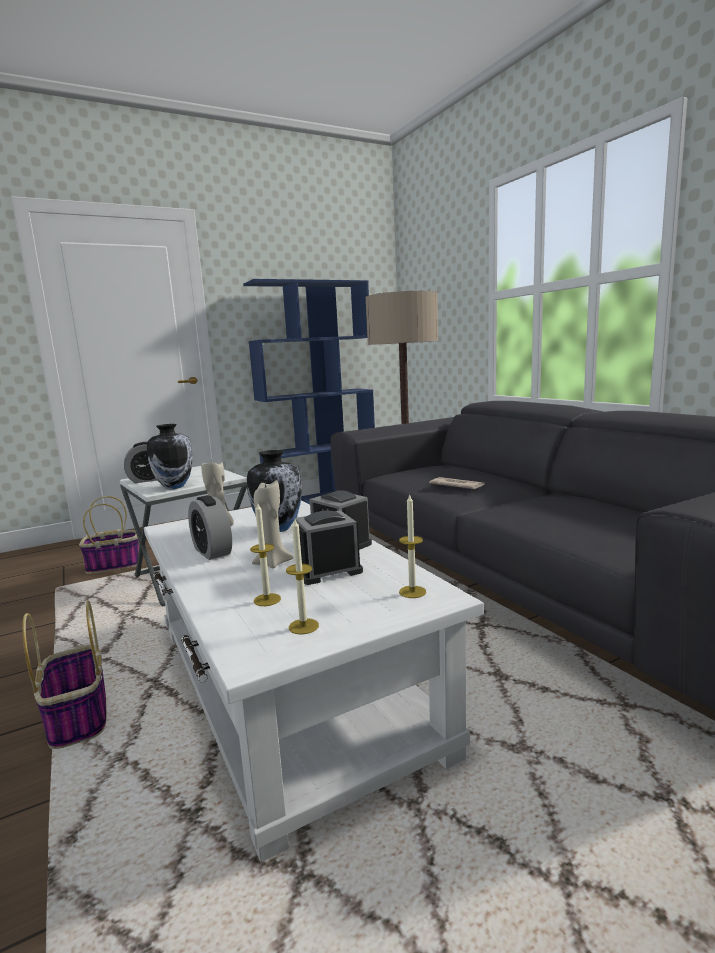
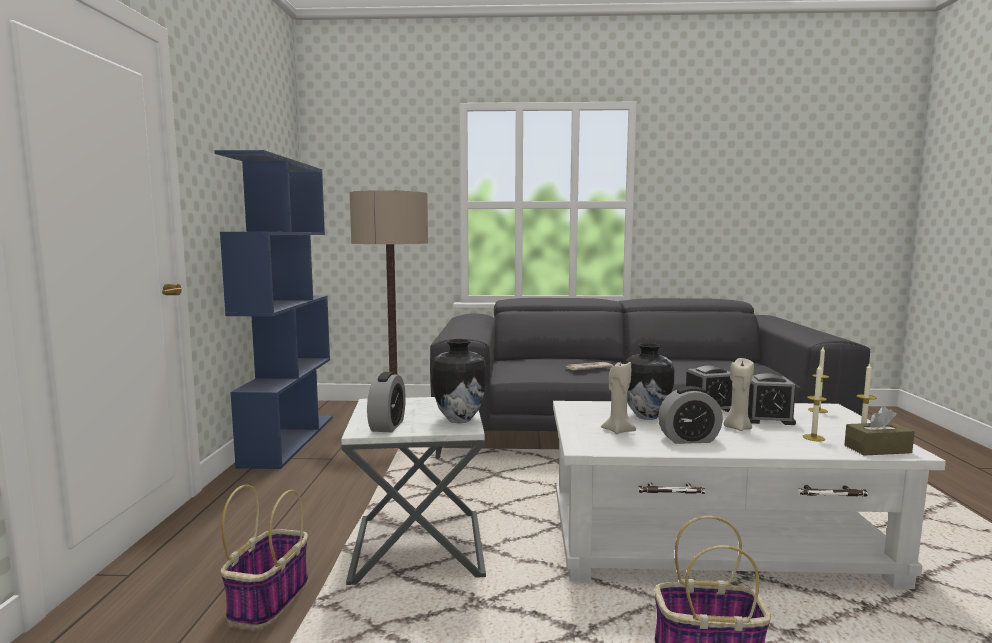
camera: 60 degrees left, 5 degrees down
alarm clock [295,510,363,585] -> alarm clock turned 90 degrees counterclockwise [748,373,796,425]
none -> brown tissue box [845,406,915,456]

